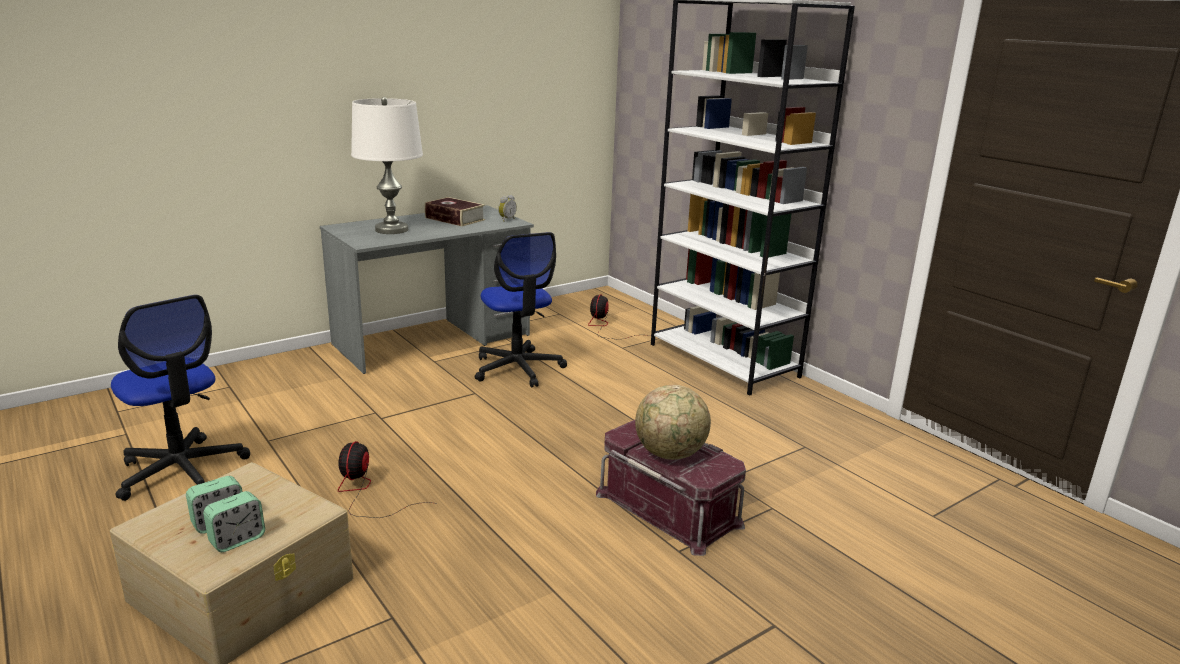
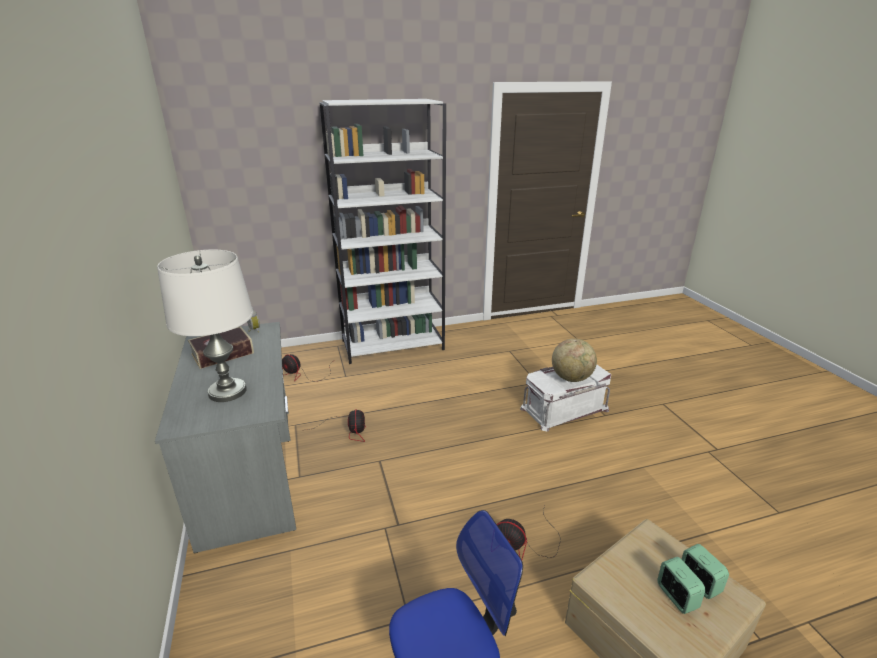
camera: 70 degrees left, 5 degrees up
office chair [475,232,567,388] -> fan [309,409,366,442]
red storage box [596,420,746,556] -> white storage box [520,364,611,432]

